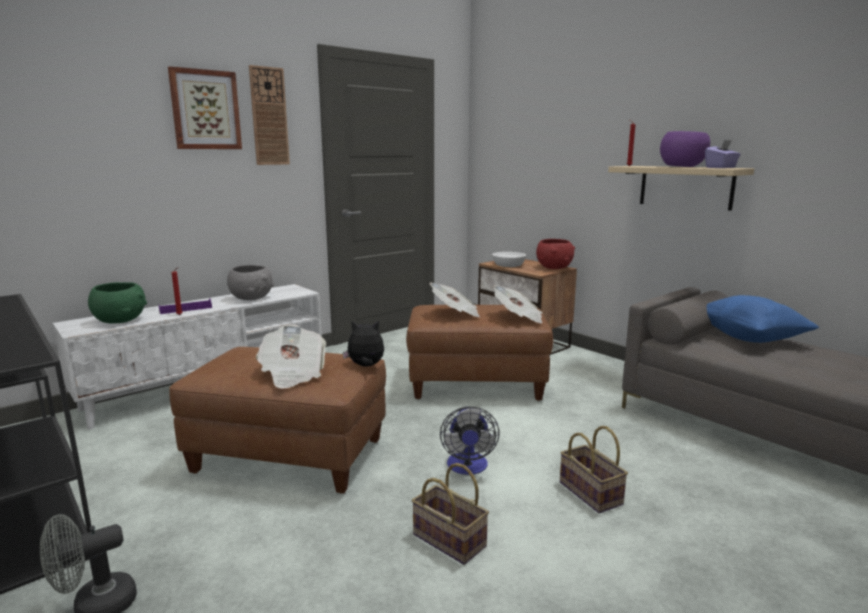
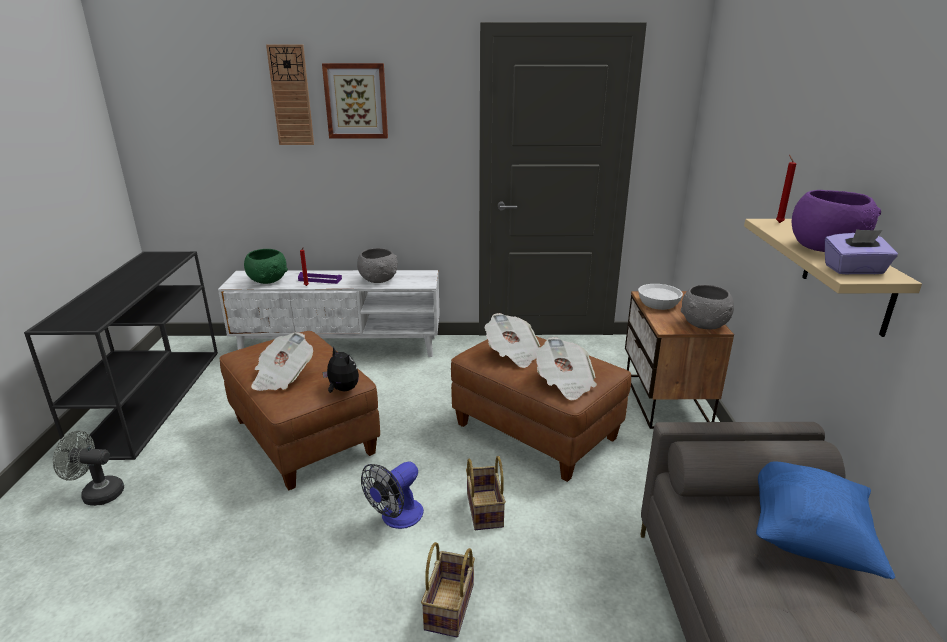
camera: 40 degrees right, 10 degrees up
wall clock [249,65,290,165] -> wall clock moved to [266,44,314,145]
basket [412,463,489,565] -> basket moved to [466,456,506,530]
red bowl [536,239,575,269] -> grey bowl [681,285,734,329]

